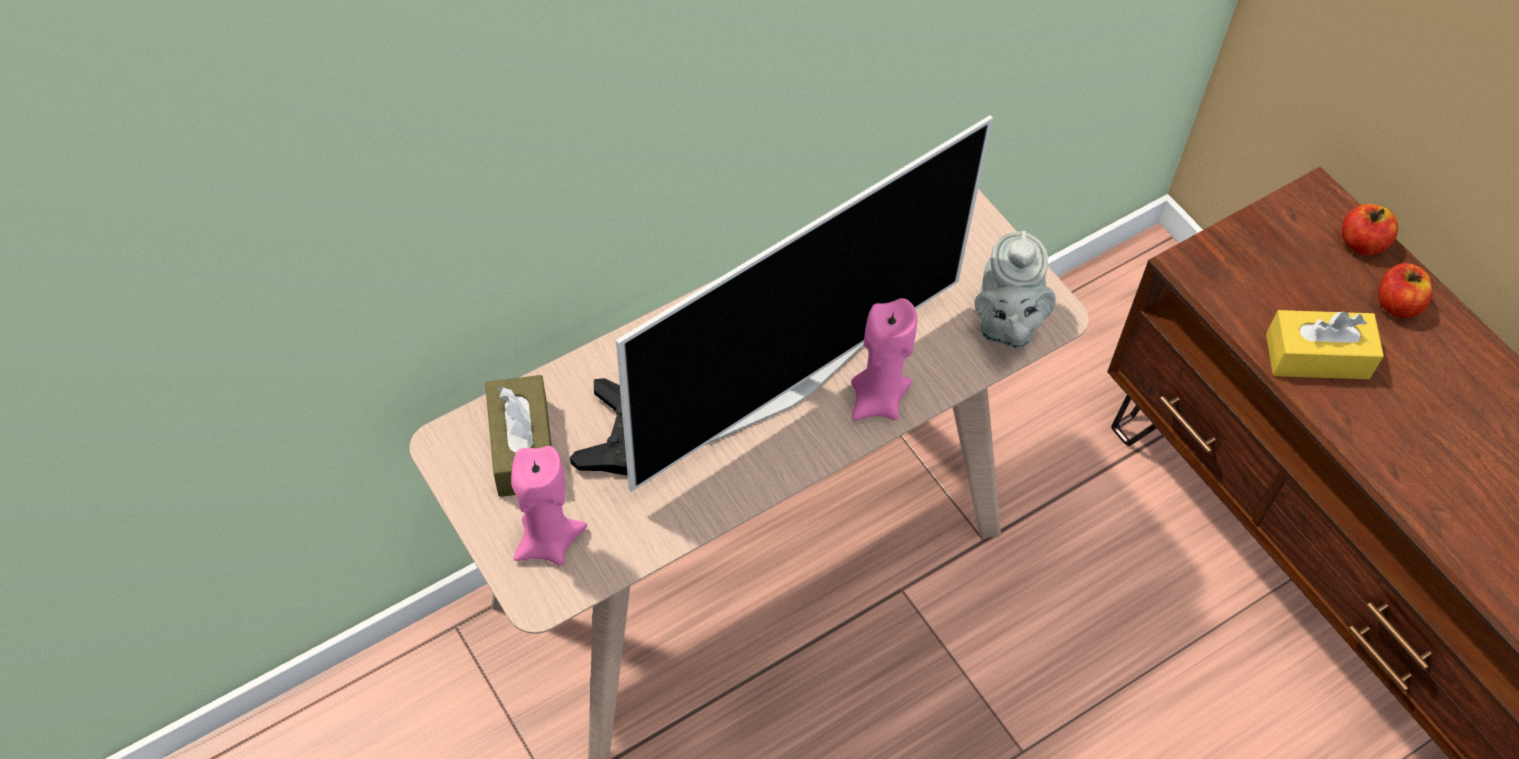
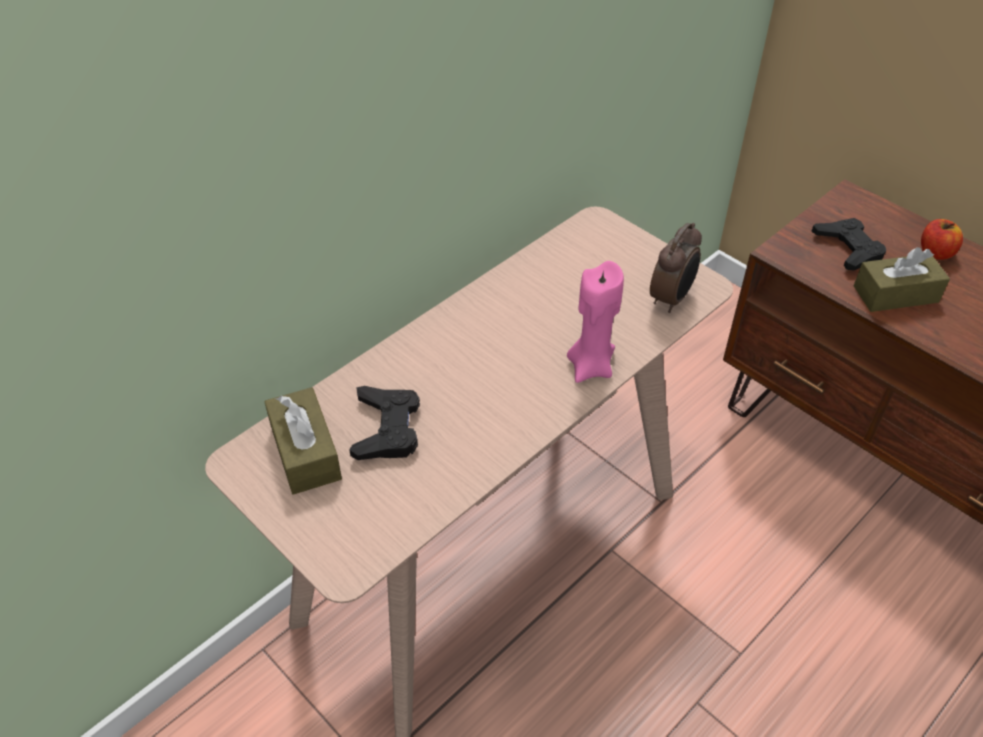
camera: 10 degrees left, 10 degrees down
pink candle [511,446,587,566] -> none
television [616,115,993,492] -> none
grey teapot [974,231,1056,348] -> alarm clock [650,223,702,313]
yellow tissue box [1266,310,1384,379] -> brown tissue box [854,247,950,312]
apple [1342,204,1398,255] -> none
none -> black game controller [811,218,886,271]

